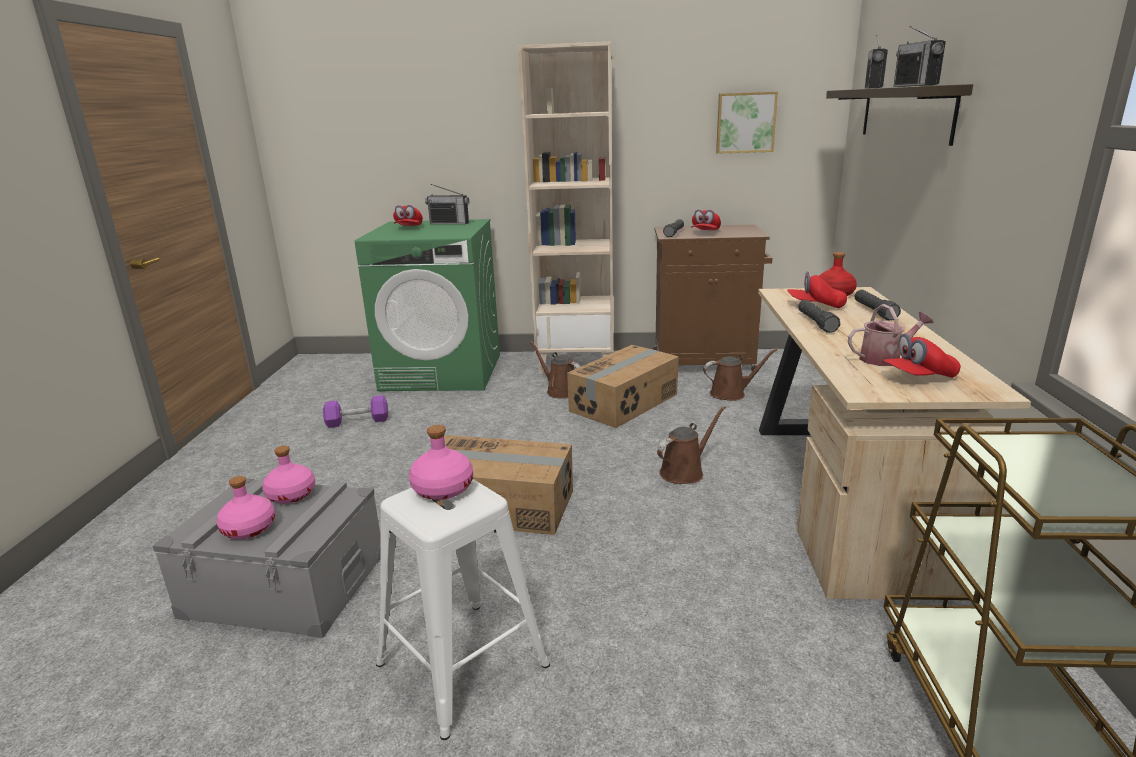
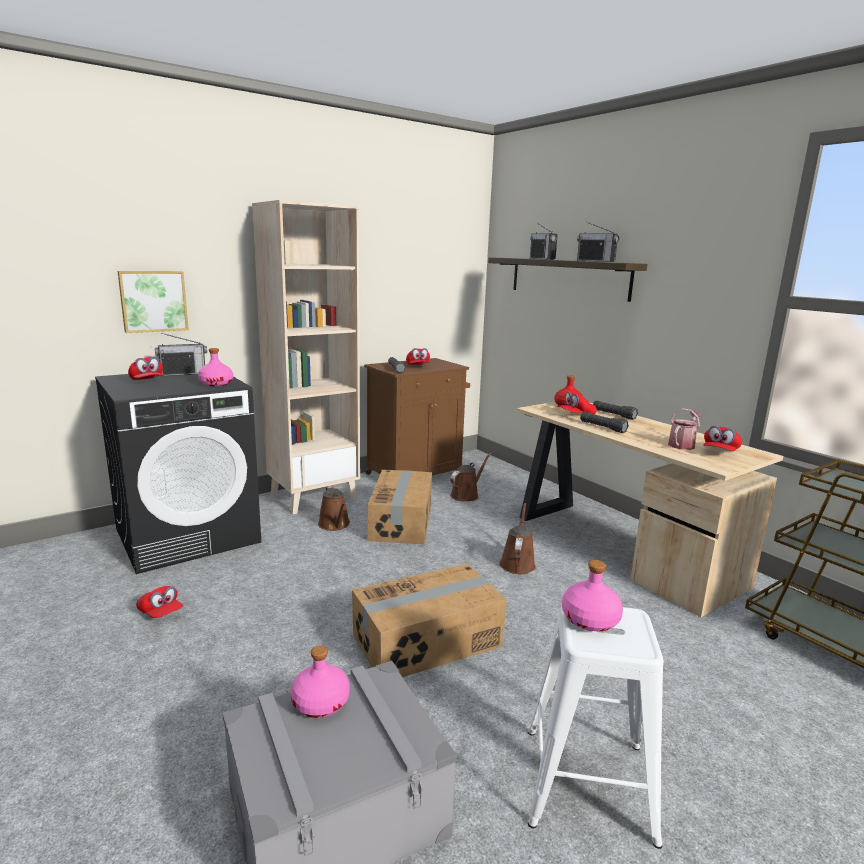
camera: 40 degrees left, 5 degrees down
pink bottle [216,476,275,539] -> pink bottle moved to [198,348,233,386]
purple dumbbell [323,395,388,428] -> red cap [136,586,183,618]
green washing machine [355,219,500,391] -> black washing machine [95,374,261,574]
brown watering can [530,341,580,399] -> brown watering can turned 120 degrees counterclockwise [318,486,350,531]
picture [716,92,778,154] -> picture moved to [118,271,189,333]

